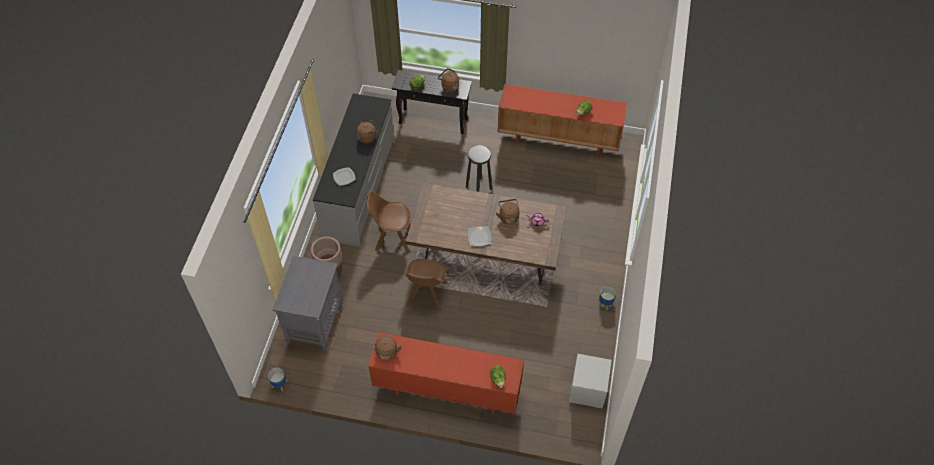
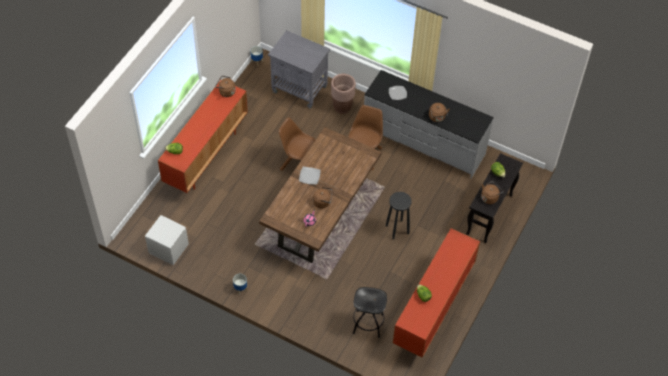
camera: 105 degrees right, 0 degrees up
none -> black stool [353,287,387,338]

